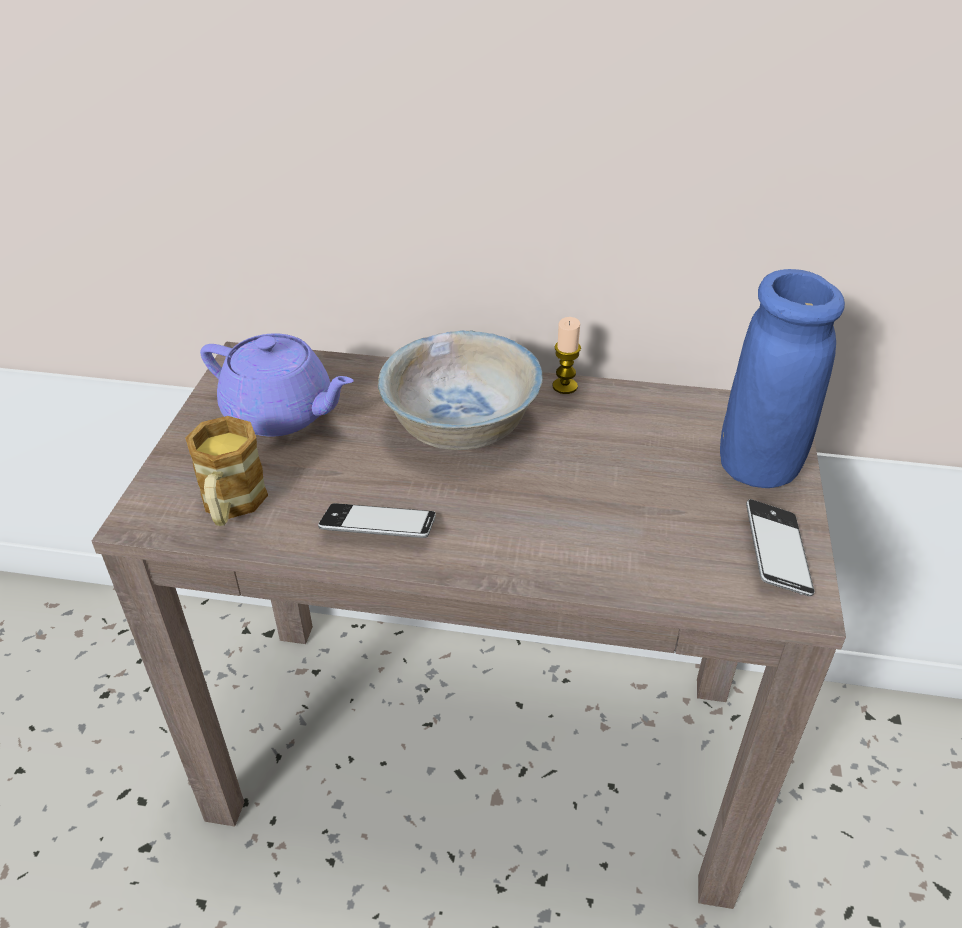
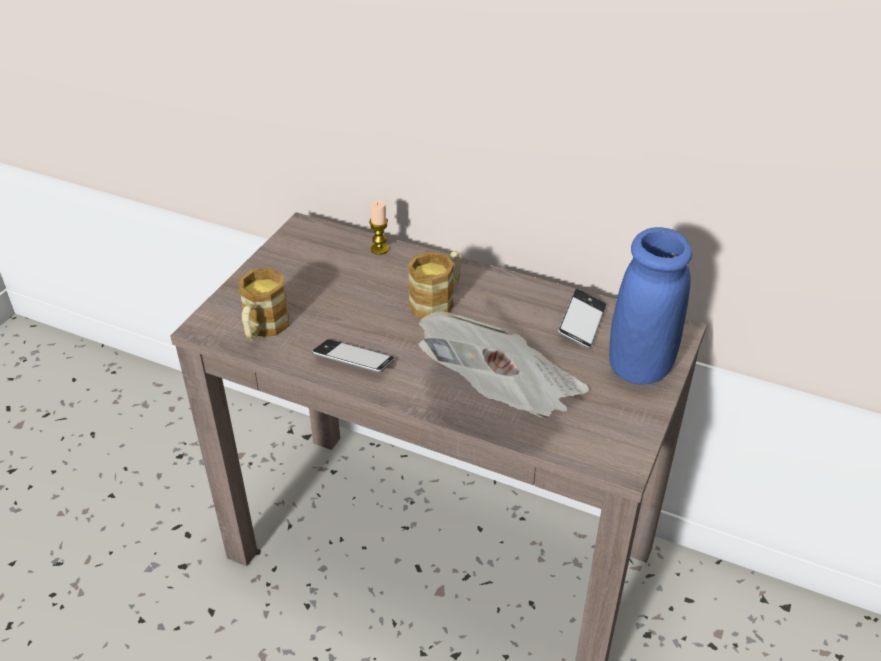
camera: 15 degrees right, 0 degrees up
purple teapot [200,333,354,437] -> none
white bowl [378,330,543,450] -> mug [407,251,462,318]
candle [552,317,581,394] -> candle moved to [369,200,389,255]
phone [746,499,815,596] -> phone moved to [558,289,606,349]
none -> newspaper [418,311,589,418]

